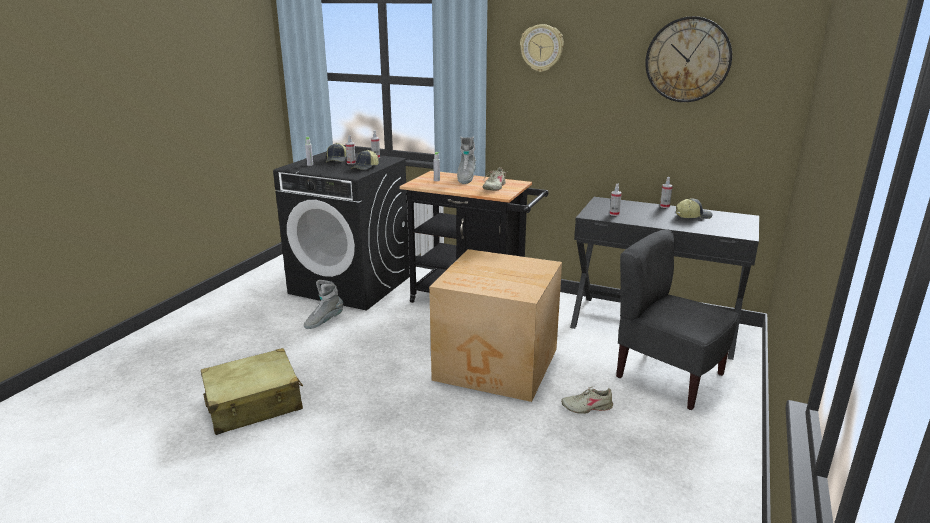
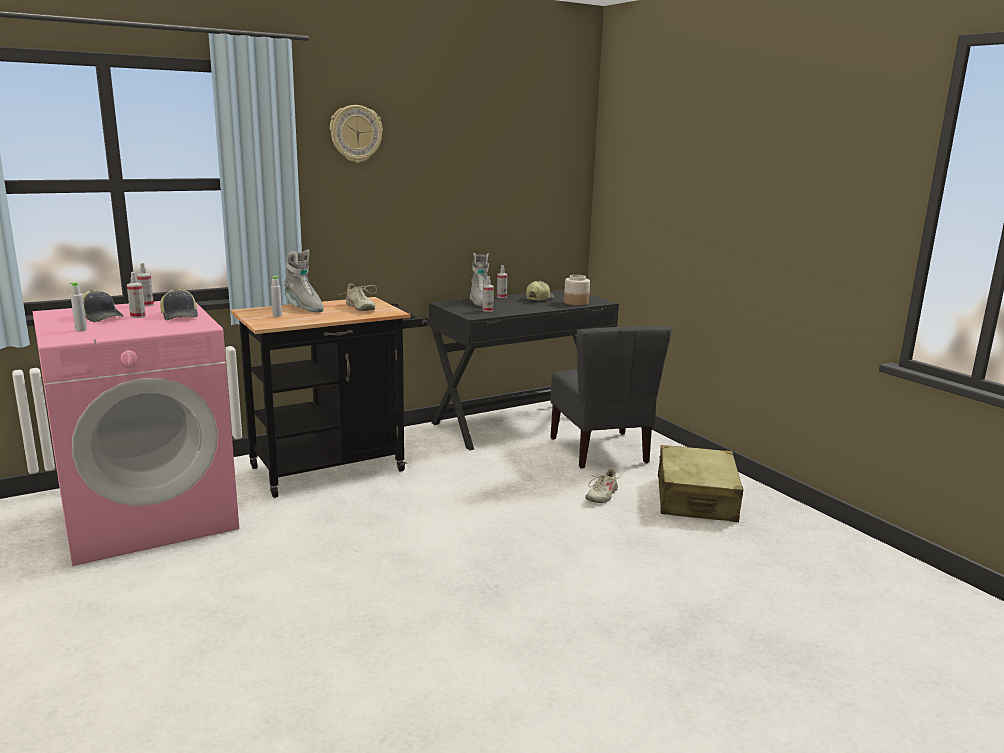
camera: 55 degrees left, 5 degrees down
beige suitcase [201,348,303,435] -> beige suitcase moved to [658,445,743,522]
black washing machine [273,151,410,310] -> pink washing machine [32,301,239,566]
grey boot [304,280,343,329] -> grey boot moved to [470,253,489,307]
cardboard box [429,249,562,402] -> none
grey chair [616,230,738,410] -> grey chair turned 90 degrees counterclockwise [550,326,672,469]
wall clock [645,16,732,102] -> none
none -> jar [564,275,590,305]

